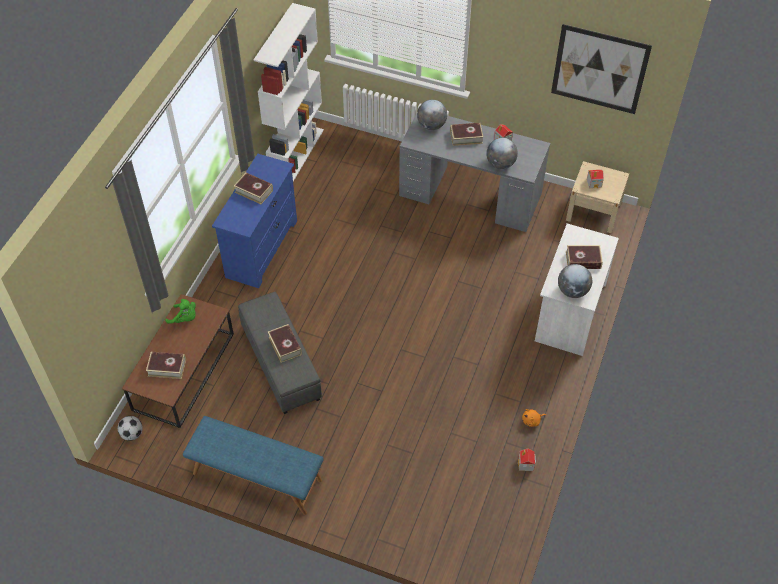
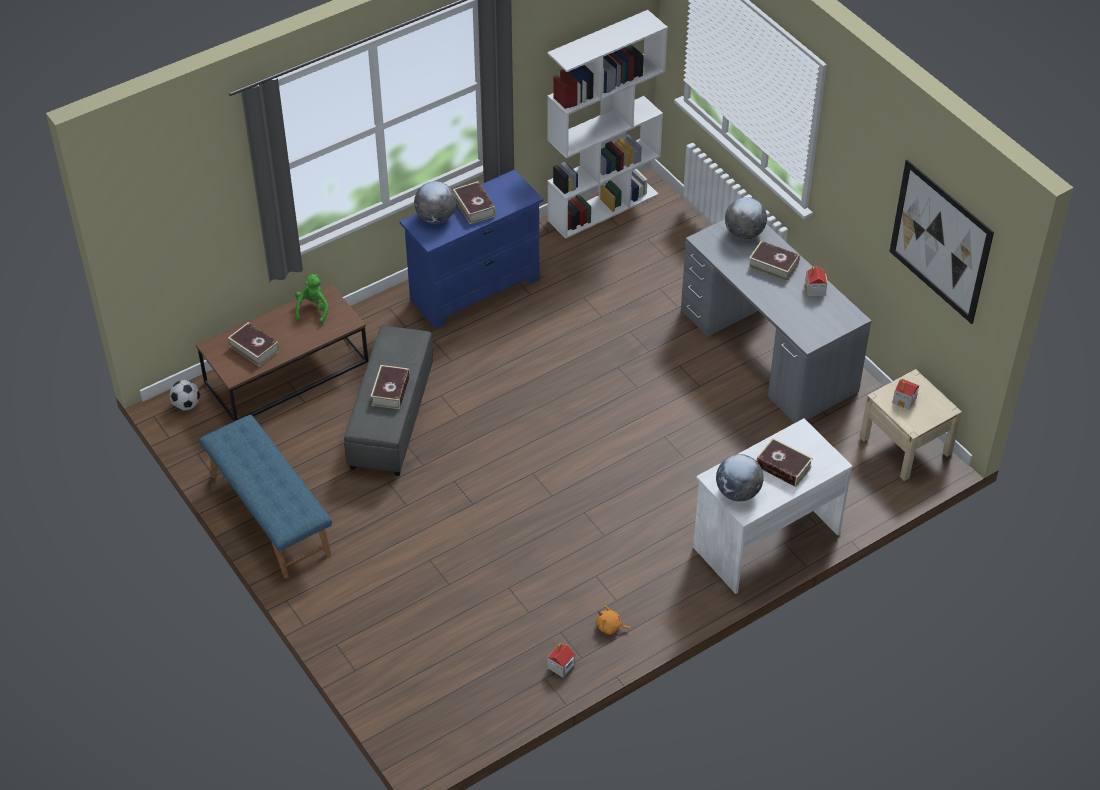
camera: 35 degrees right, 5 degrees down
green plush toy [165,299,196,324] -> green plush toy turned 135 degrees counterclockwise [295,274,329,325]
globe [486,138,518,169] -> globe moved to [414,181,456,223]

